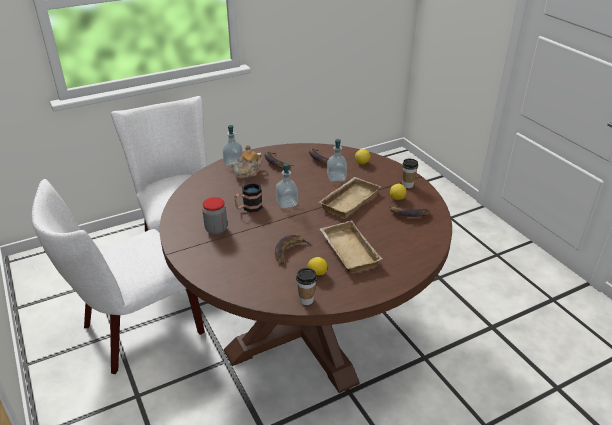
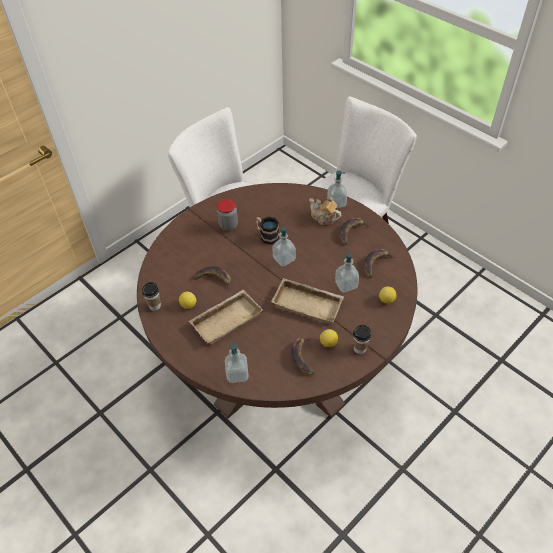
camera: 75 degrees right, 15 degrees up
none -> soap dispenser [225,344,249,383]

